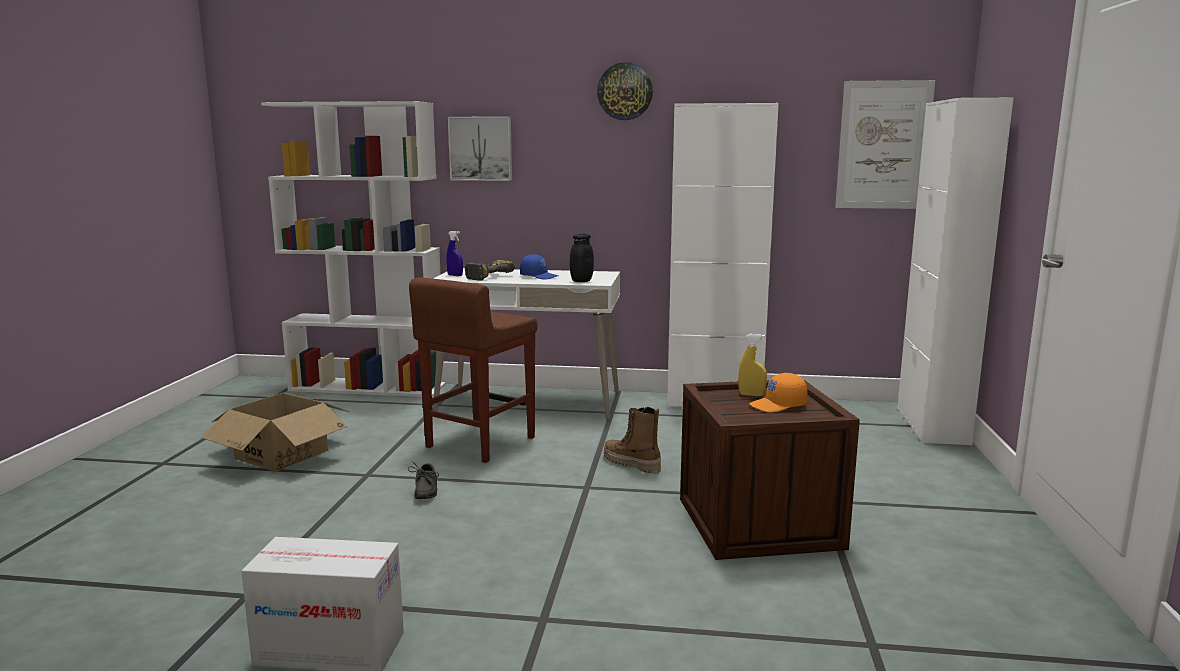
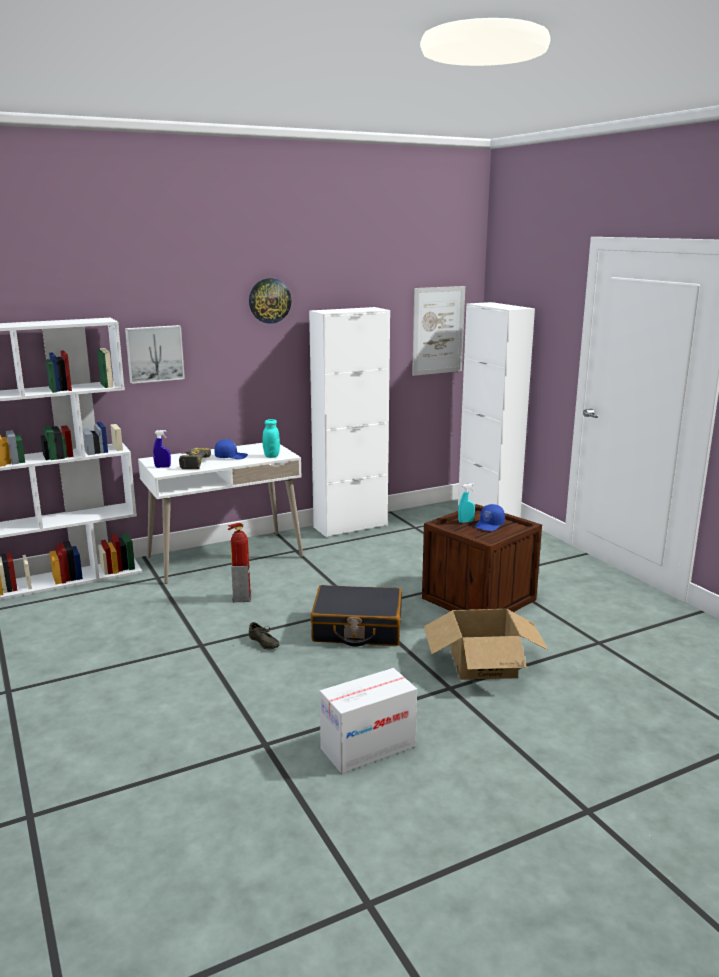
camera: 35 degrees left, 5 degrees up
cardboard box [201,393,349,472] -> cardboard box moved to [424,609,549,680]
brown stool [409,277,538,463] -> fire extinguisher [227,523,252,602]
black jar [570,233,594,282] -> turquoise jar [262,419,280,458]
boot [604,407,661,474] -> none
yellow spray bottle [738,334,767,396] -> turquoise spray bottle [458,483,475,523]
orange cap [749,373,808,413] -> blue cap [475,504,505,531]
none -> black suitcase [311,585,402,647]

